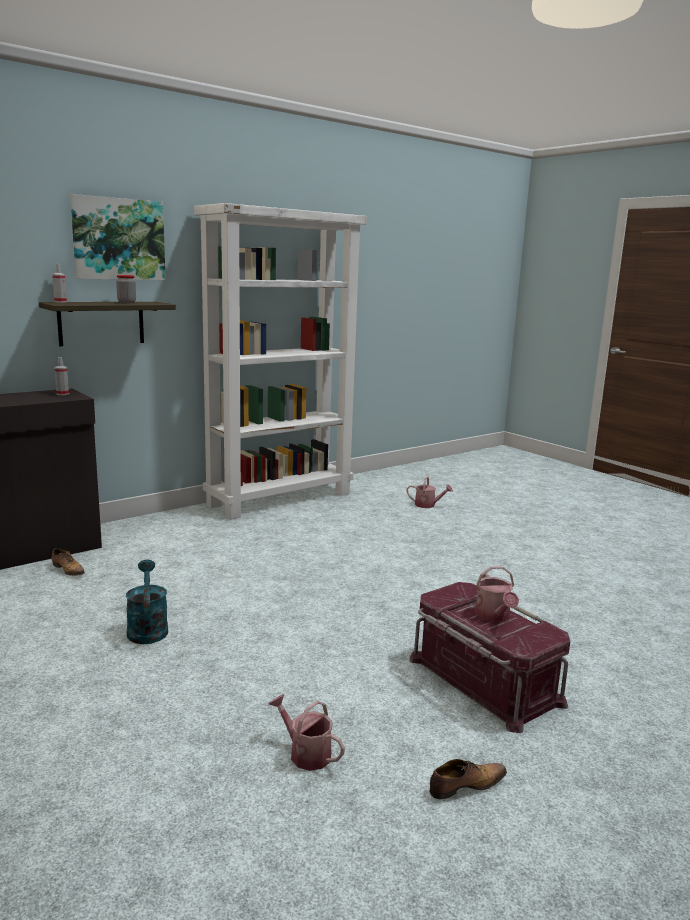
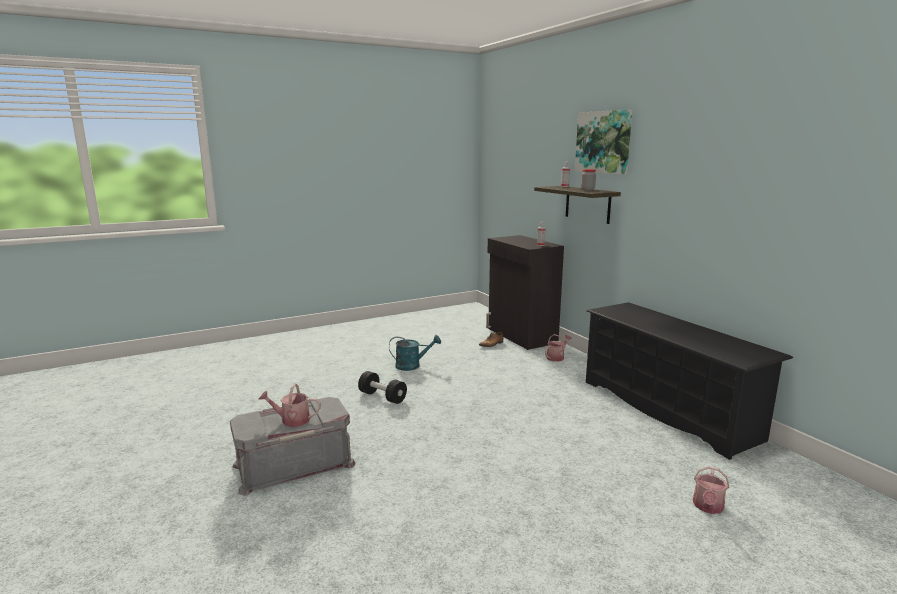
camera: 100 degrees right, 0 degrees up
white bookcase [194,203,367,520] -> black shoe rack [586,302,793,460]
watering can [269,694,345,771] -> watering can moved to [545,334,572,362]
red storage box [409,582,570,733] -> grey storage box [230,397,356,496]
shoe [429,759,507,799] -> none
none -> black dumbbell [358,371,407,404]

